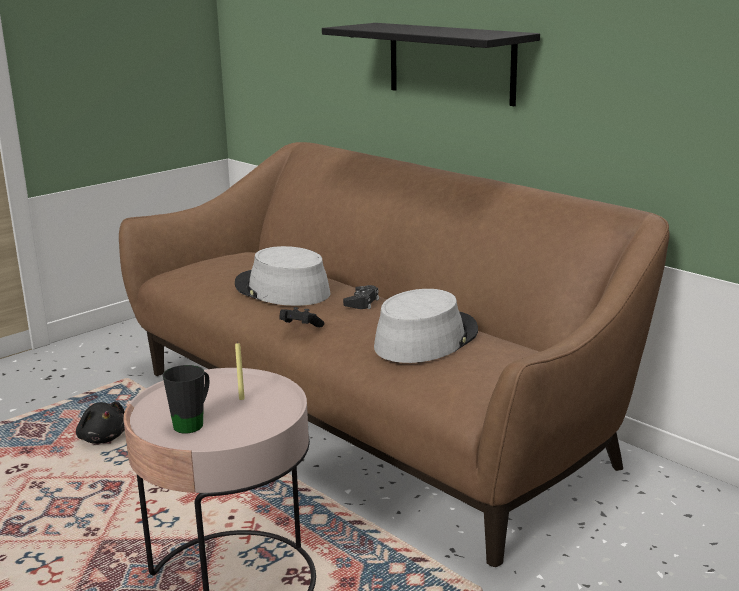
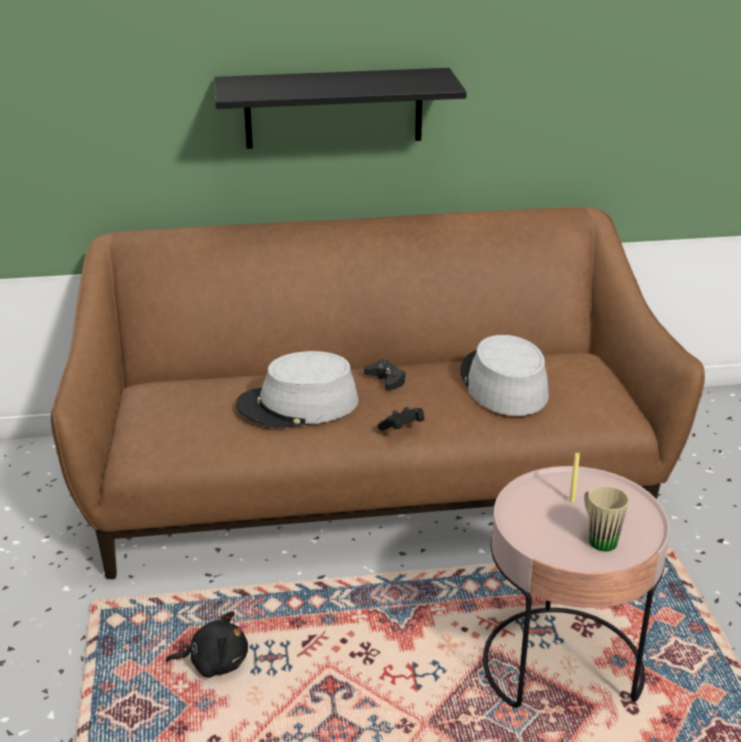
camera: 55 degrees left, 10 degrees up
black mug [163,365,210,433] -> beige mug [584,486,629,551]

